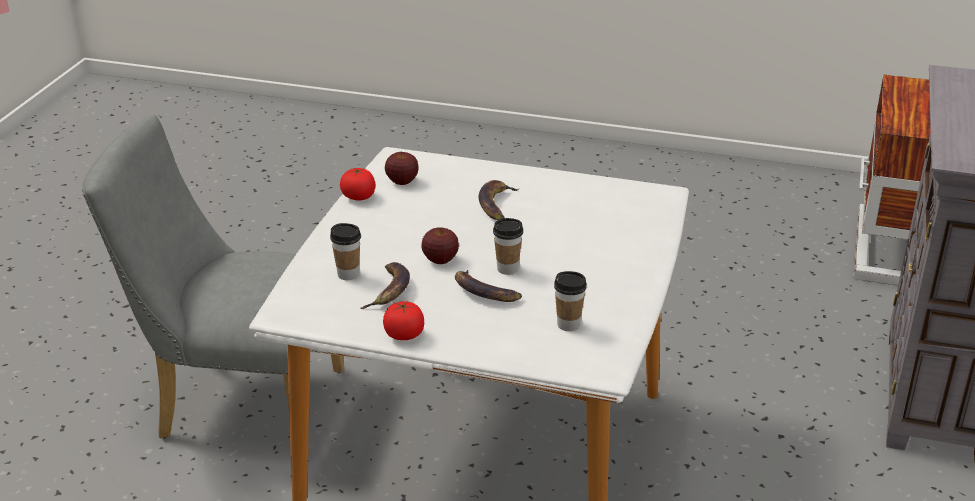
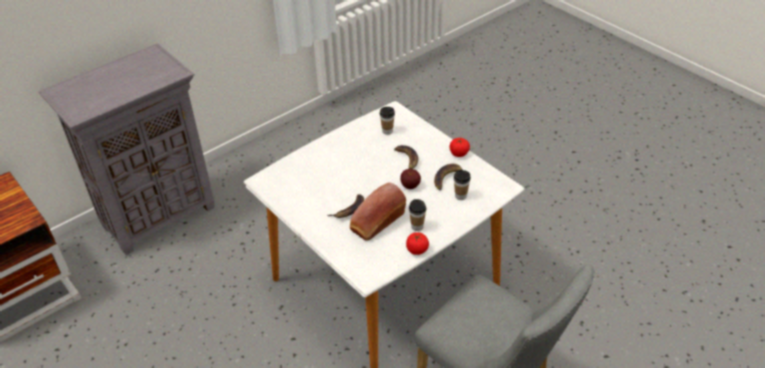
camera: 145 degrees left, 10 degrees up
apple [385,151,418,185] -> none
cup [493,218,523,275] -> cup moved to [409,199,426,231]
none -> bread [350,183,406,241]

